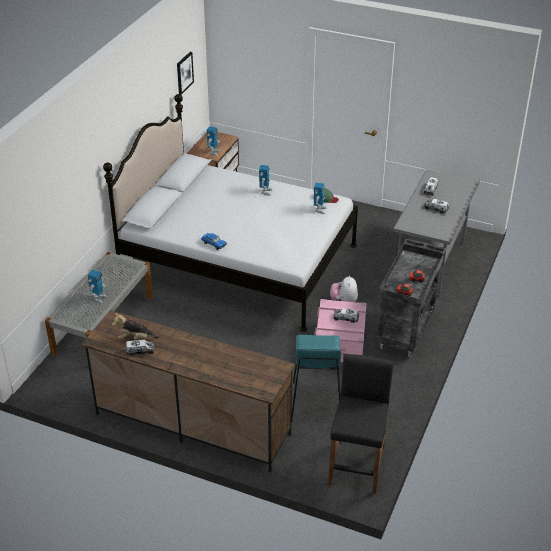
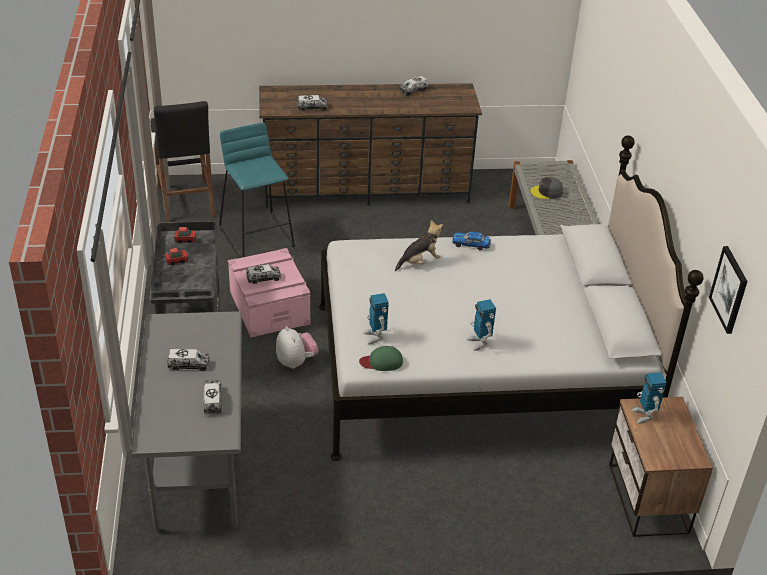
camera: 150 degrees right, 0 degrees up
toy robot [88,270,108,304] -> grey cap [530,177,563,199]
plush toy [112,313,159,339] -> plush toy moved to [395,220,443,271]
none -> toy truck [297,95,328,111]

